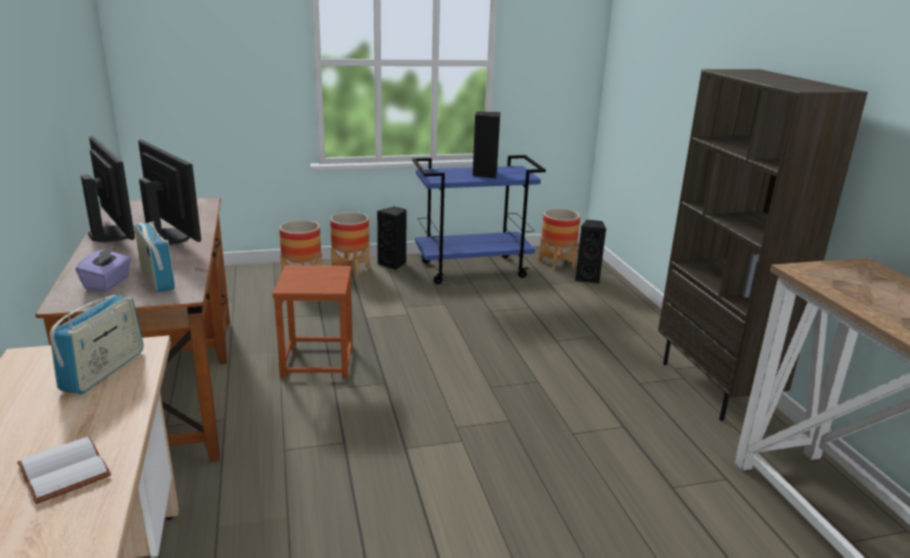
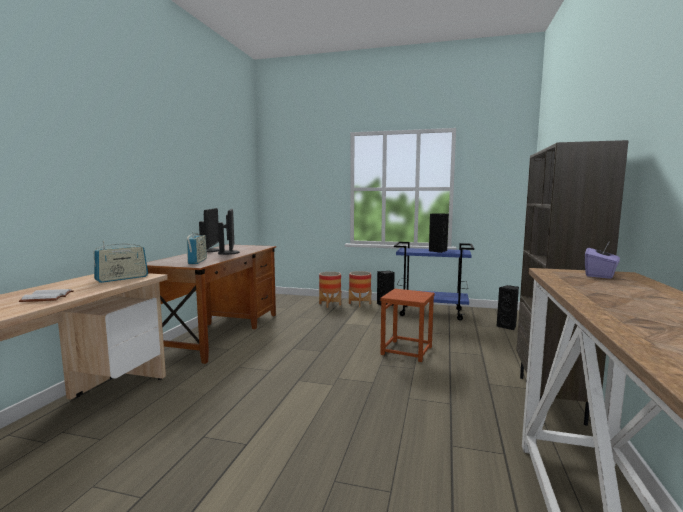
camera: 30 degrees right, 15 degrees down
purple tissue box [76,245,131,291] -> purple tissue box moved to [585,242,620,279]
brown stool [272,265,353,378] -> brown stool moved to [380,289,435,362]
planter [539,209,580,270] -> none

